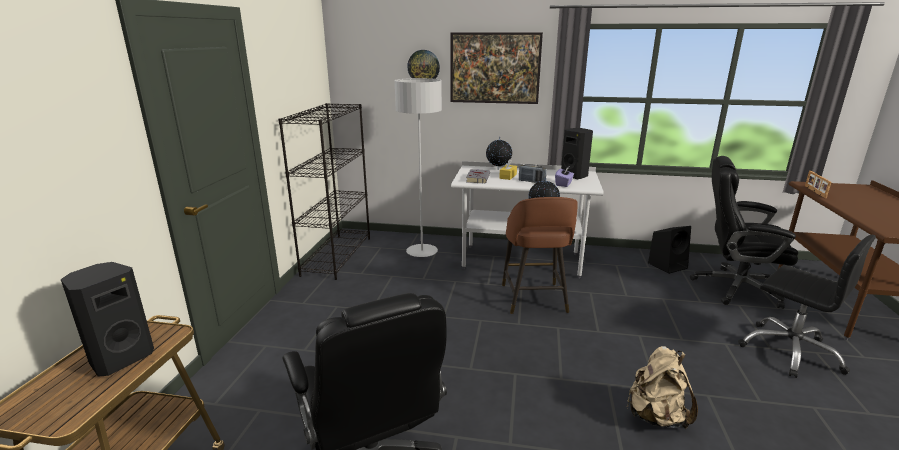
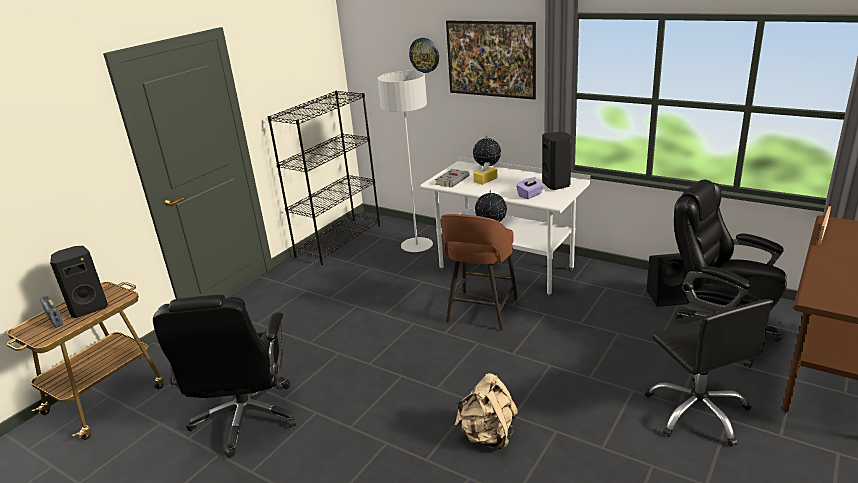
camera: 25 degrees right, 5 degrees up
radio [519,164,547,183] -> radio moved to [40,296,63,328]

